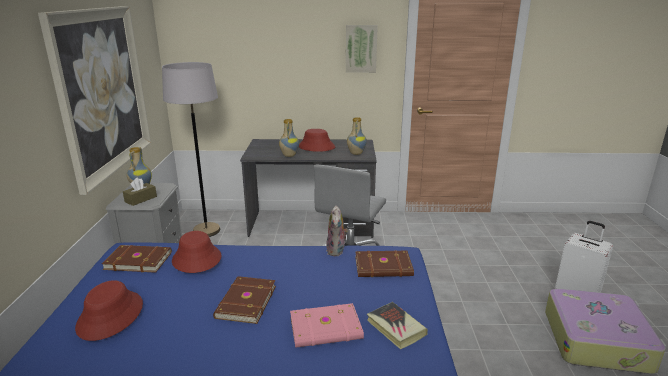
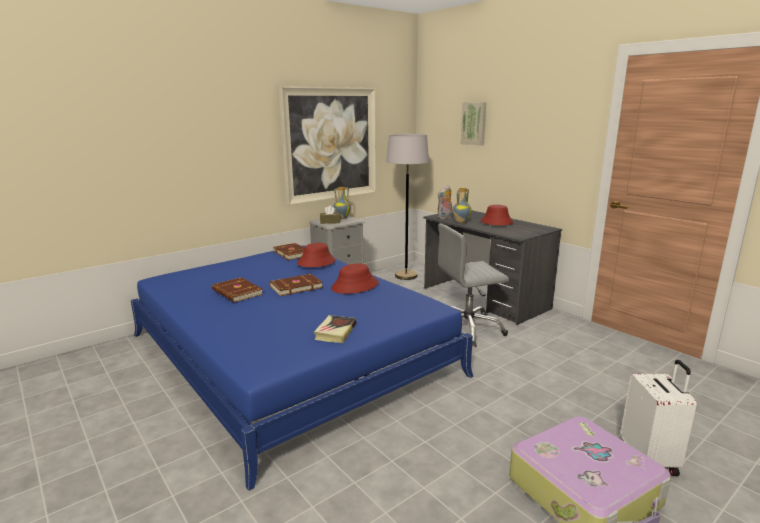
camera: 50 degrees right, 5 degrees down
red hat [75,280,143,341] -> red hat moved to [331,263,379,294]
pink book [290,303,364,348] -> none
plush toy [326,206,348,256] -> plush toy moved to [438,185,452,219]
picture [346,25,378,73] -> picture moved to [460,102,487,146]
vase [347,117,367,155] -> none
brown book [355,250,414,277] -> brown book moved to [212,277,263,302]

